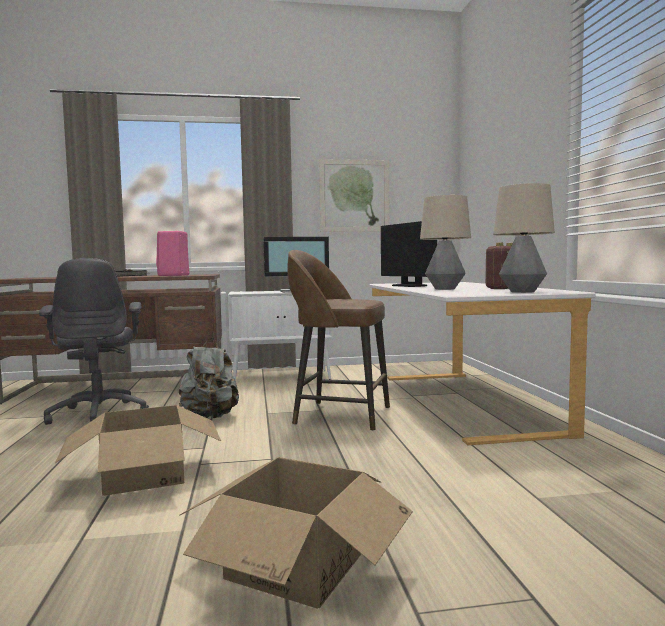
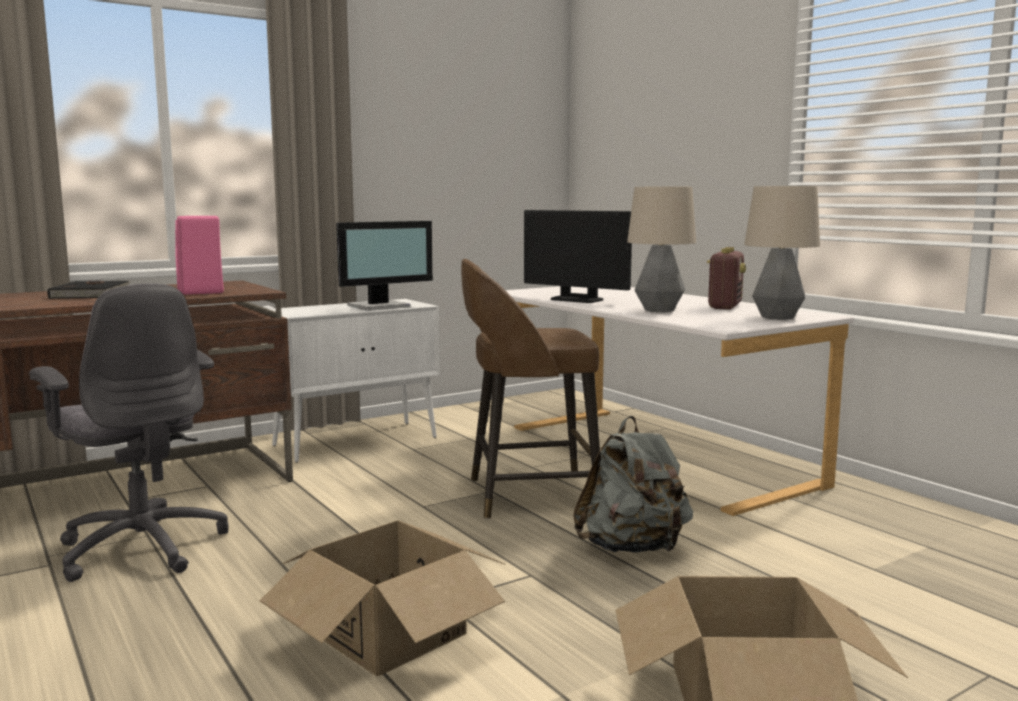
camera: 25 degrees left, 5 degrees up
grey backpack [179,338,239,418] -> grey backpack moved to [573,416,693,553]
picture [319,159,390,232] -> none

